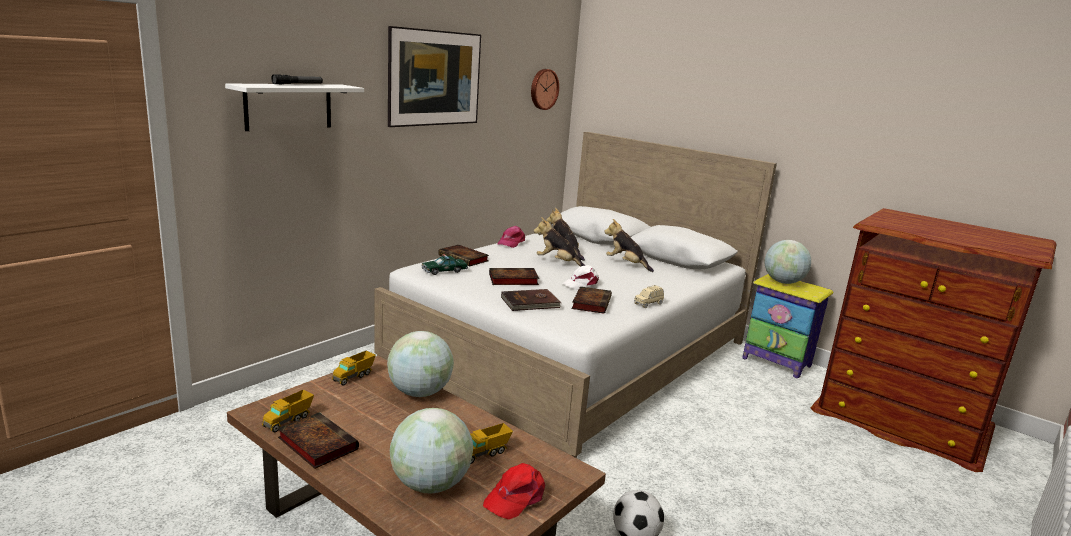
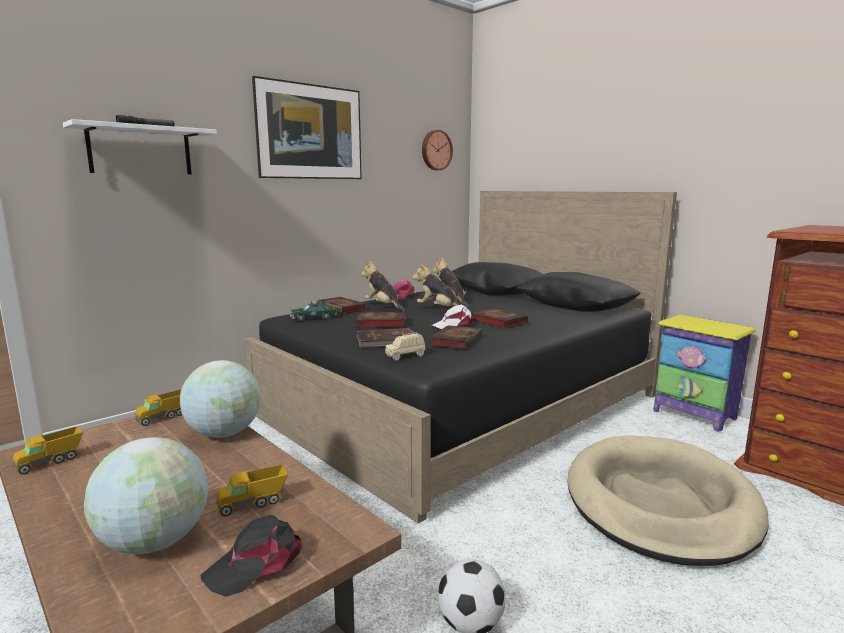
camera: 10 degrees right, 5 degrees down
book [277,412,359,469] -> book moved to [471,308,528,328]
white bed [374,132,777,458] -> black bed [245,191,677,523]
red cap [483,463,545,520] -> black cap [201,515,302,597]
plush toy [604,219,654,272] -> plush toy moved to [361,261,405,312]
beige toy car [634,285,664,308] -> beige toy car moved to [385,333,425,360]
globe [765,240,811,284] -> none
none -> beige dog bed [567,435,769,566]

